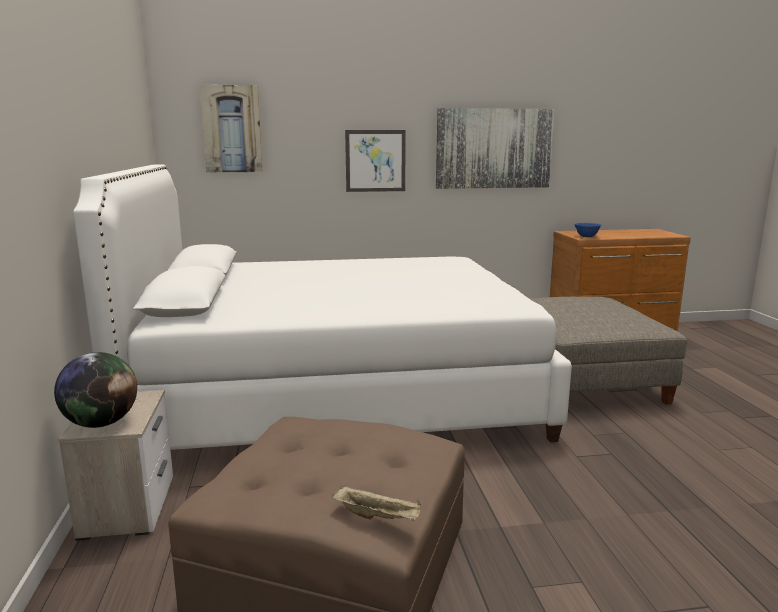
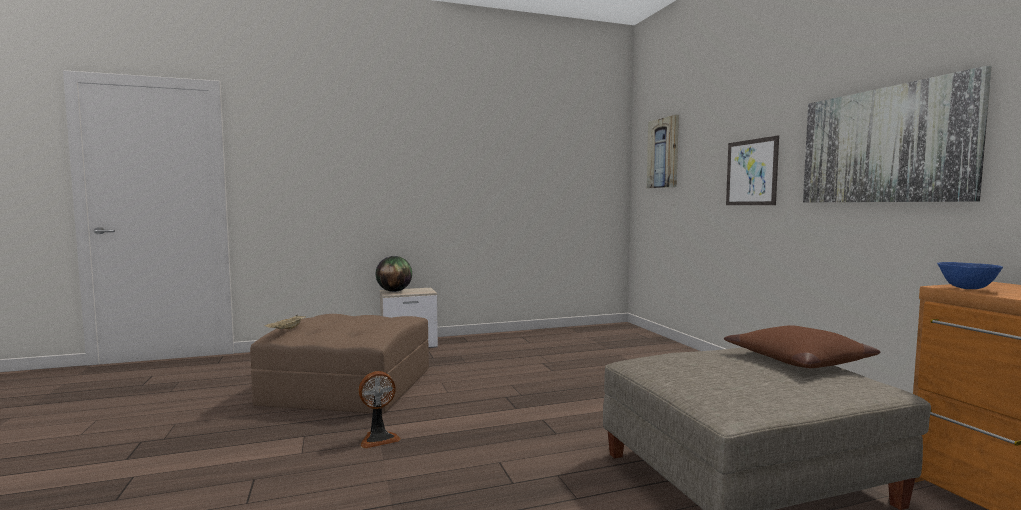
camera: 80 degrees right, 10 degrees down
white bed [73,164,572,450] -> none
none -> fan [359,371,401,449]
none -> brown pillow [724,325,881,368]

